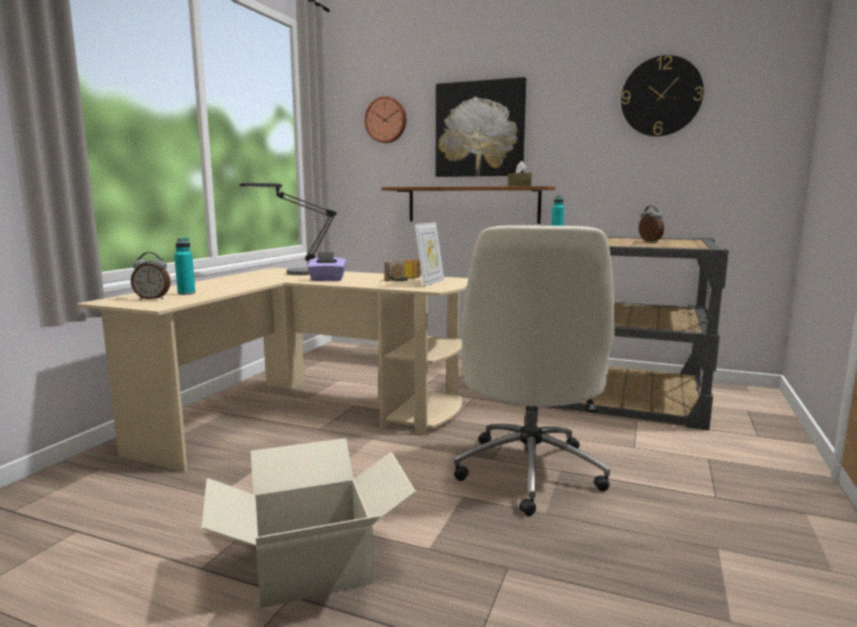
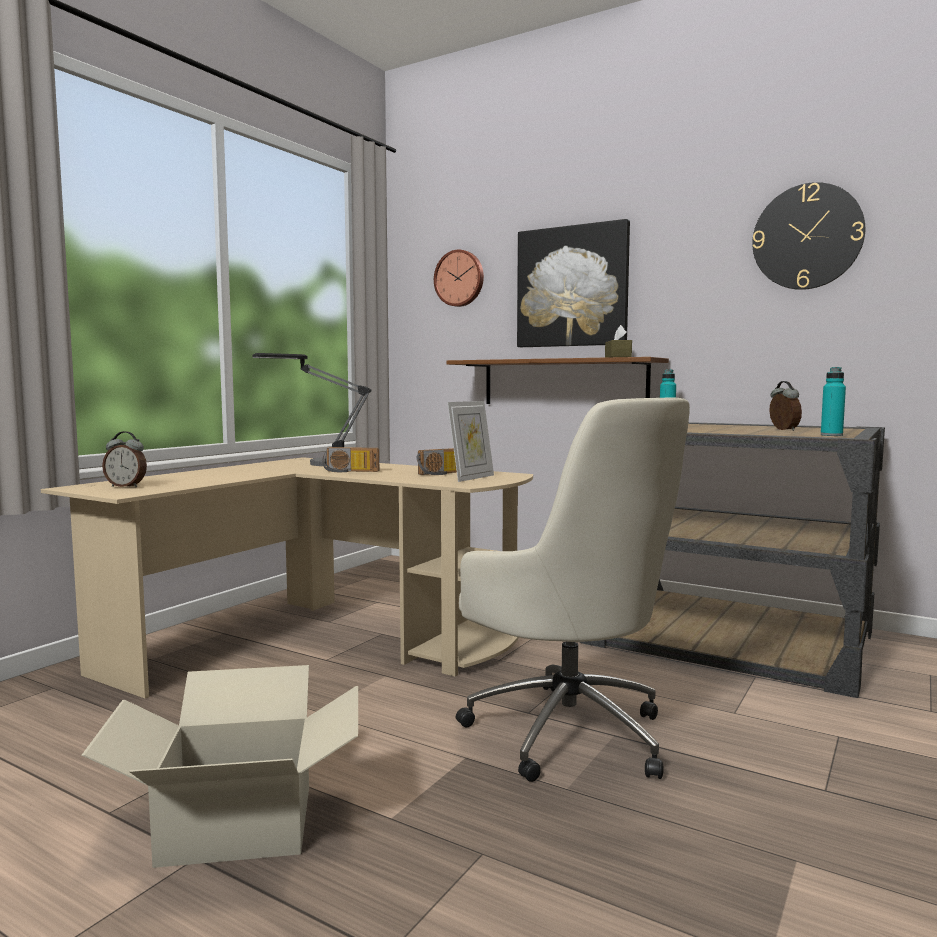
camera: 10 degrees right, 5 degrees down
turquoise bottle [174,238,195,295] -> turquoise bottle moved to [821,367,846,436]
purple tissue box [307,252,346,281] -> radio [322,447,379,472]
beige office chair [454,225,615,516] -> beige office chair turned 60 degrees counterclockwise [456,398,690,782]

